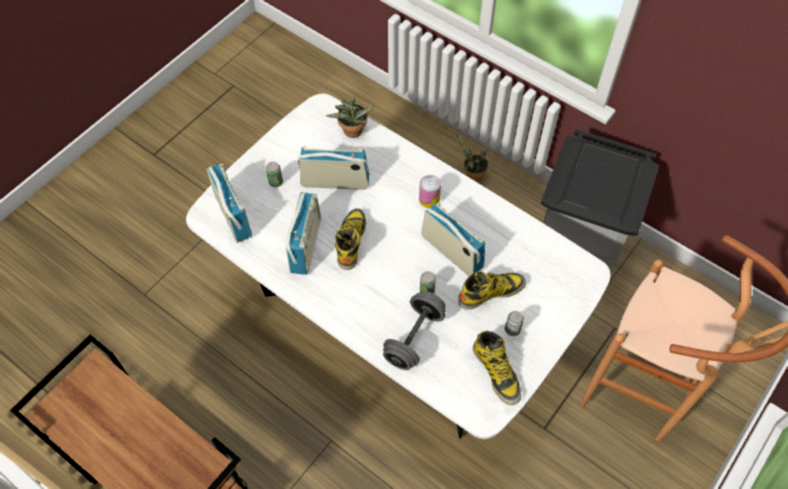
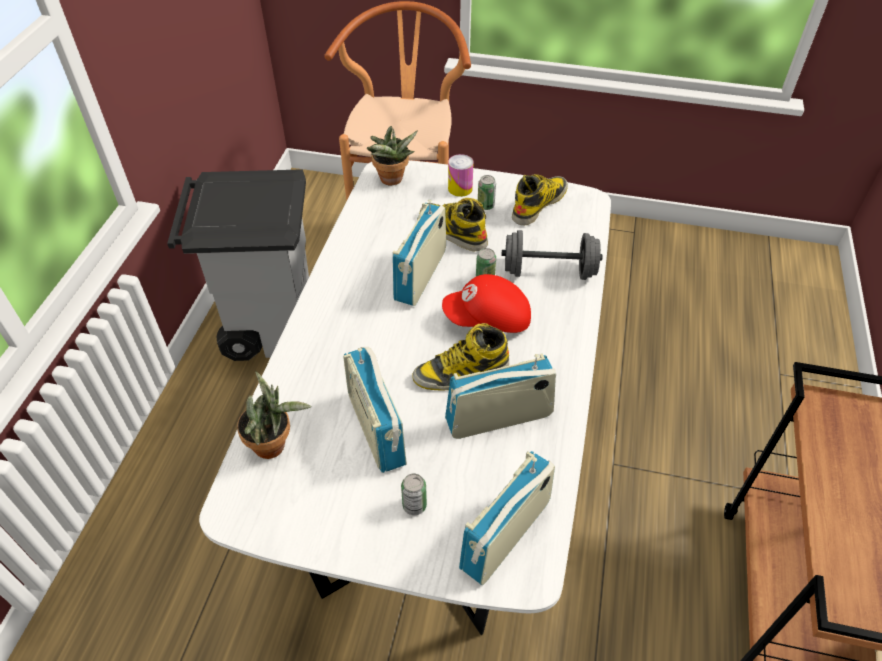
camera: 115 degrees left, 10 degrees down
can [419,175,441,208] -> can moved to [448,154,474,197]
potted plant [457,133,489,182] -> potted plant moved to [367,126,418,186]
none -> red cap [442,274,531,333]

